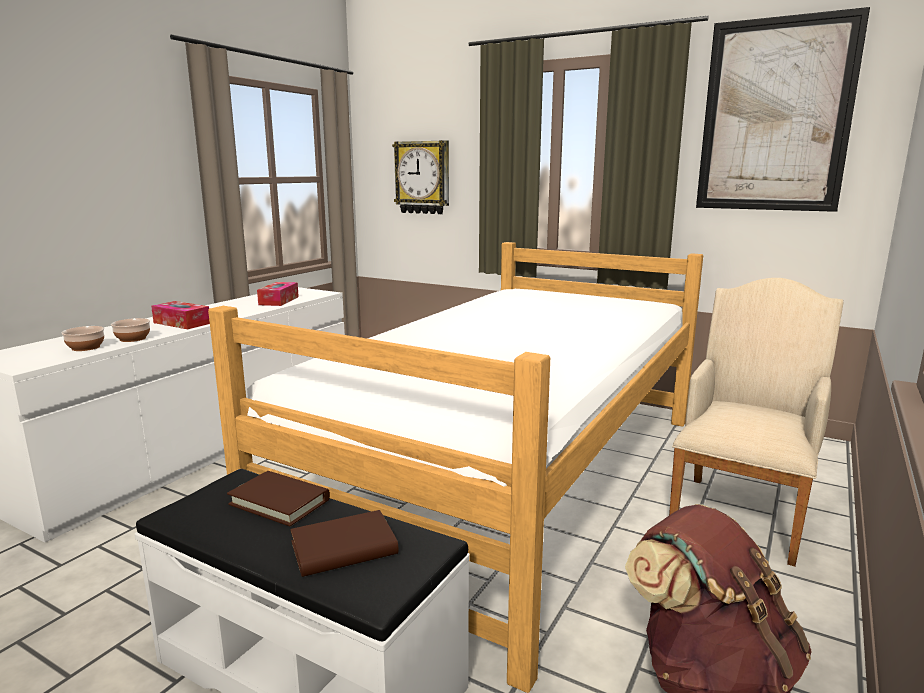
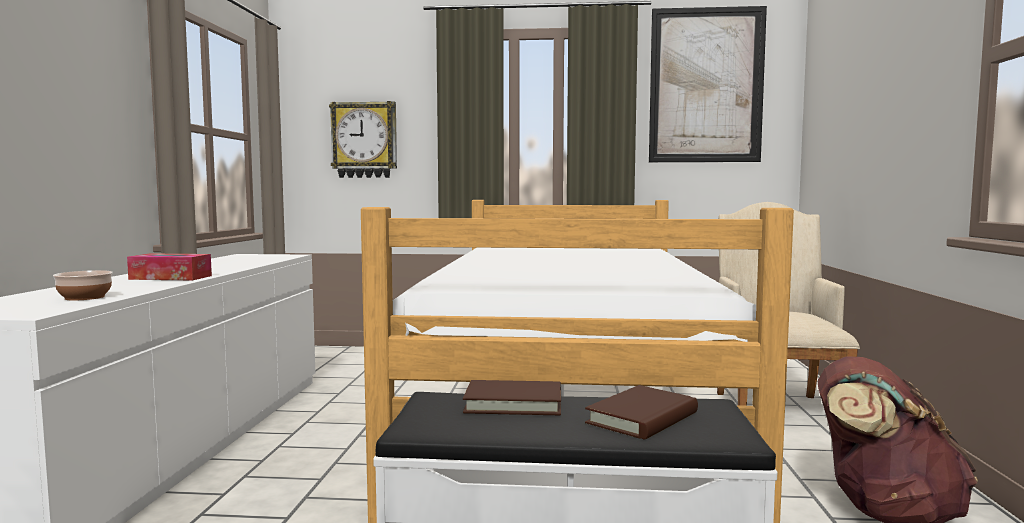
camera: 25 degrees left, 10 degrees down
bowl [111,318,150,342] -> none
tissue box [257,282,299,306] -> none

